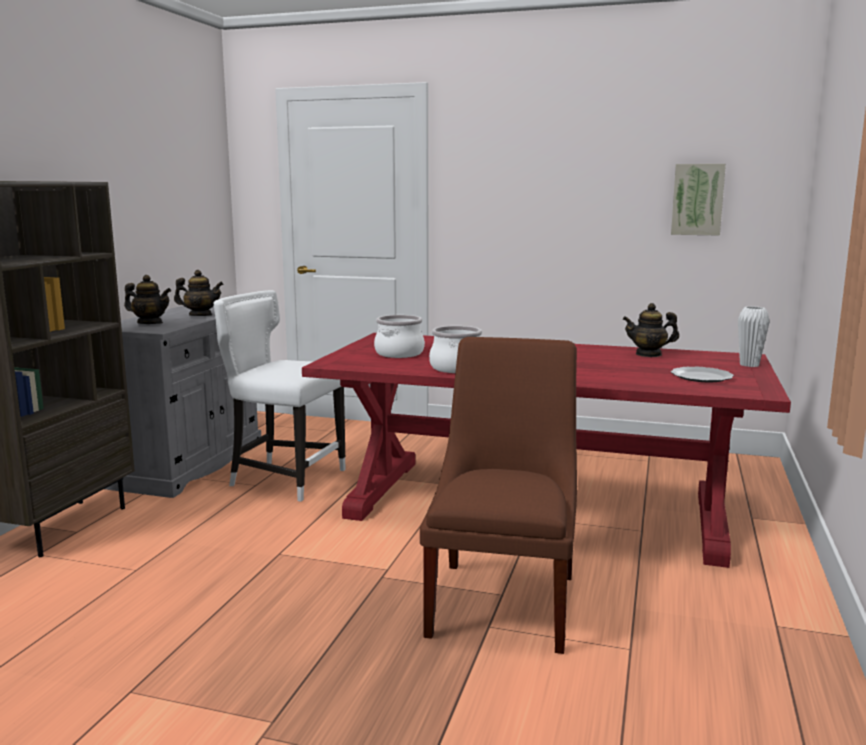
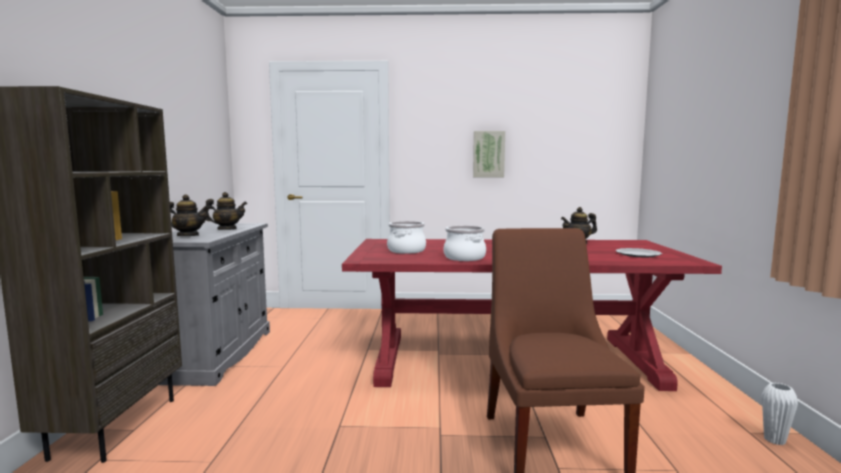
camera: 15 degrees left, 5 degrees down
white chair [213,290,346,502] -> none
picture [671,164,726,235] -> picture moved to [473,131,505,177]
white vase [738,306,770,367] -> white vase moved to [762,382,798,445]

